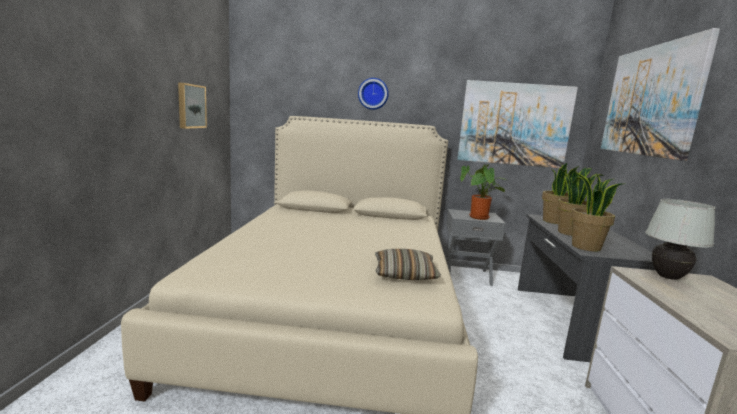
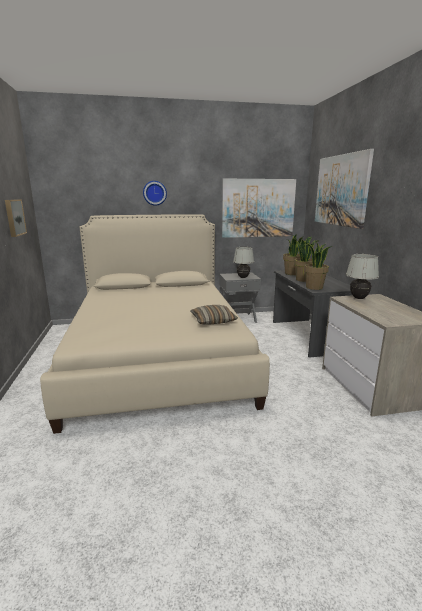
camera: 15 degrees left, 5 degrees up
potted plant [460,164,507,220] -> white table lamp [233,247,254,278]

